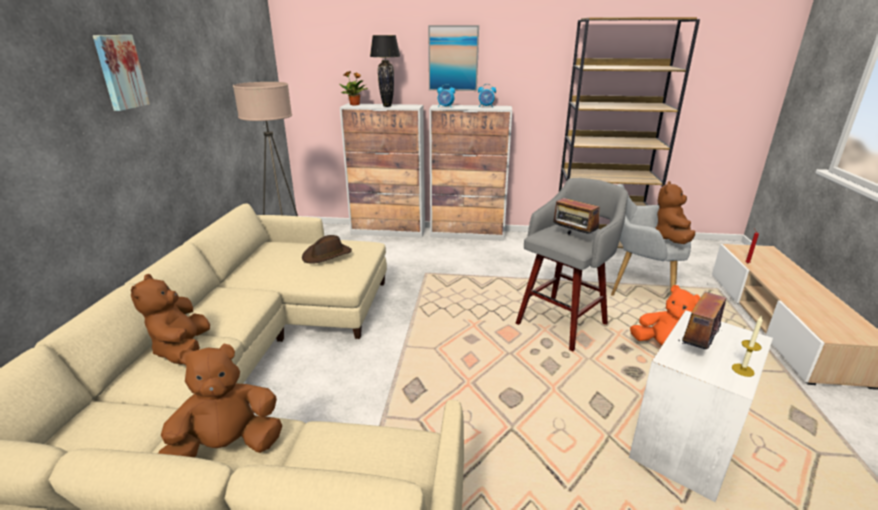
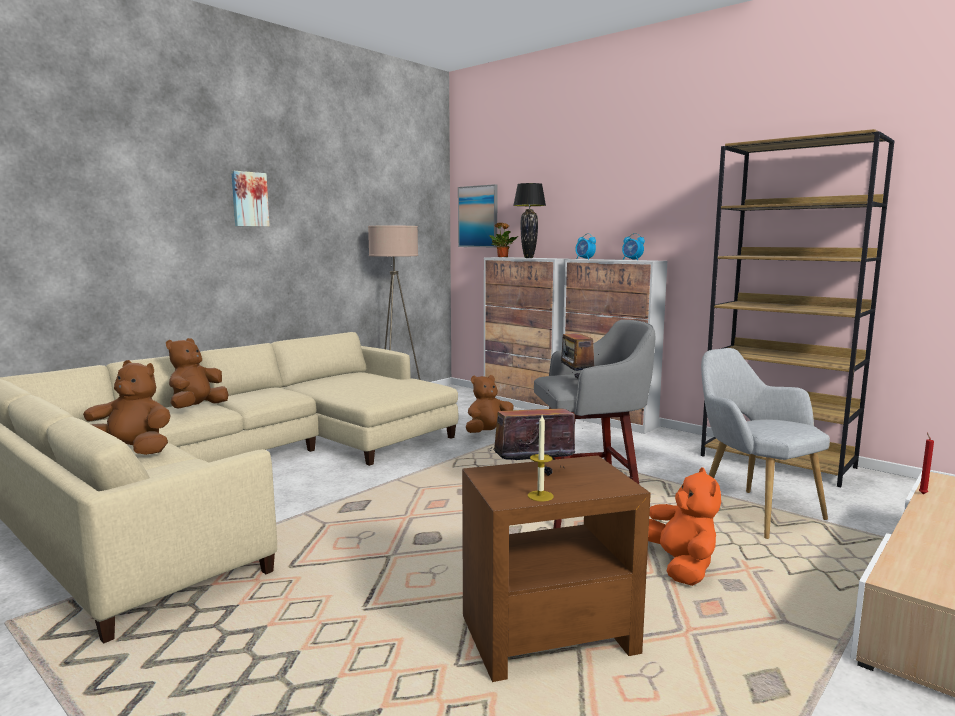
camera: 35 degrees right, 15 degrees down
brown hat [302,235,352,264] -> none
picture [428,25,479,91] -> picture moved to [458,184,498,247]
white side table [629,310,773,502] -> brown side table [462,455,651,682]
brown plush toy [655,181,695,244] -> brown plush toy moved to [466,375,513,433]

